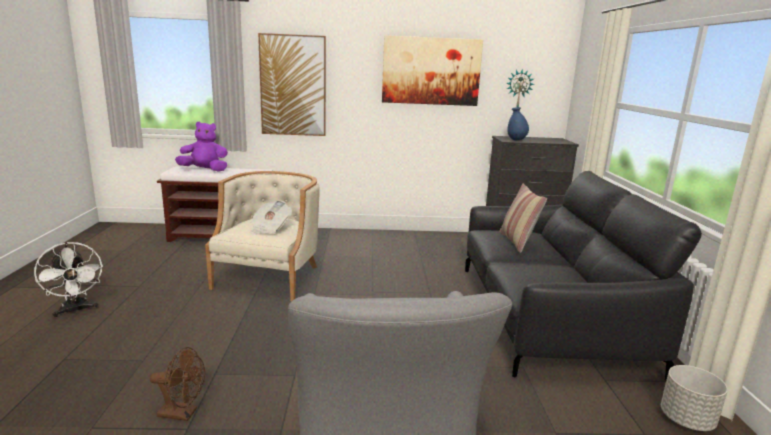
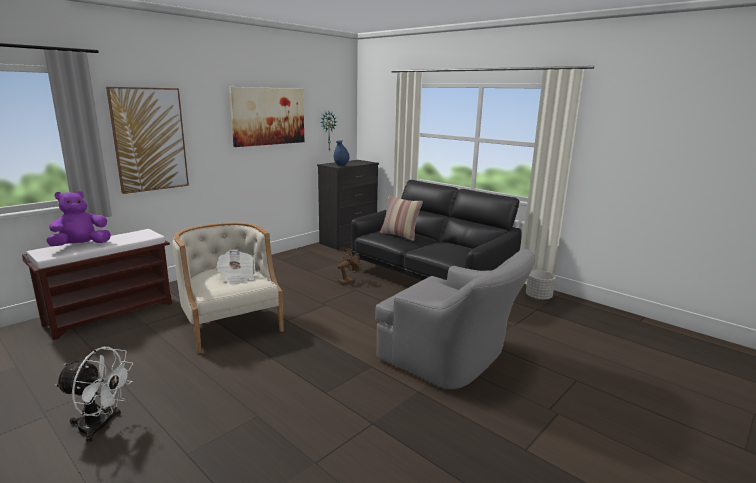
camera: 45 degrees left, 0 degrees up
brown fan [150,347,205,421] -> brown fan moved to [337,249,361,284]

